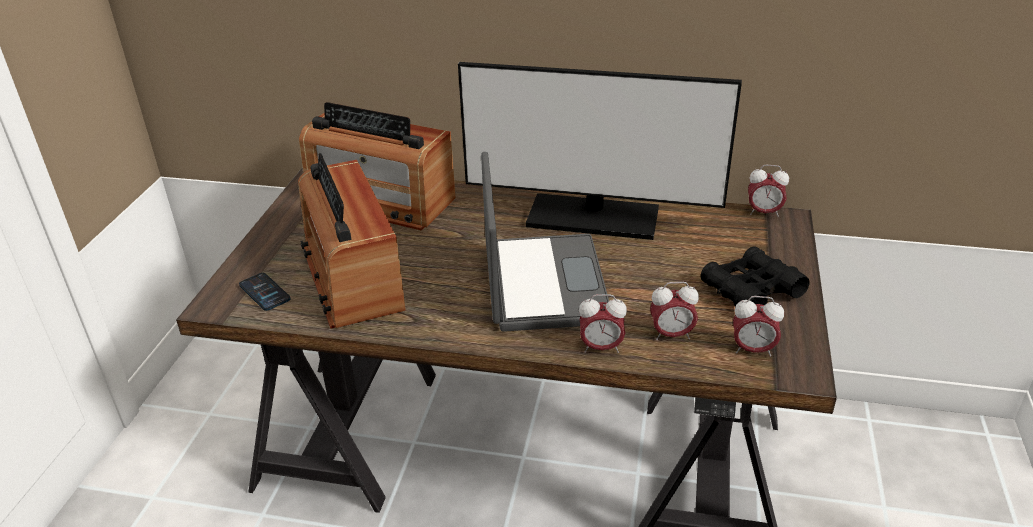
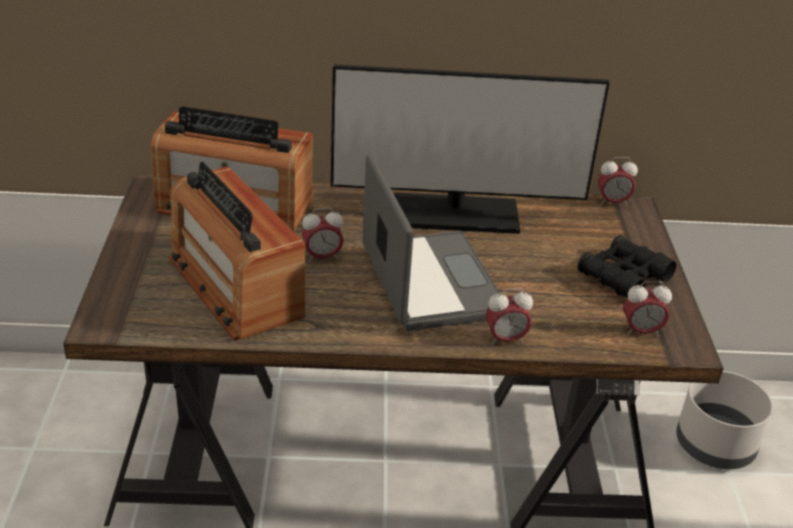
camera: 15 degrees left, 0 degrees up
phone [239,273,291,311] -> none
alarm clock [650,282,699,340] -> alarm clock moved to [302,208,344,262]
none -> grey planter [676,371,773,469]

